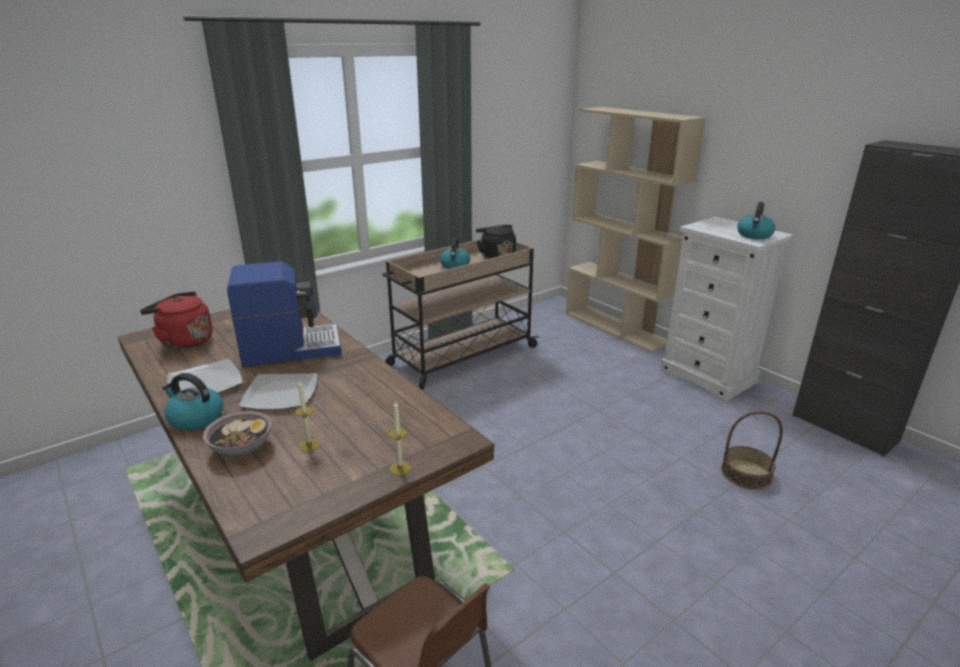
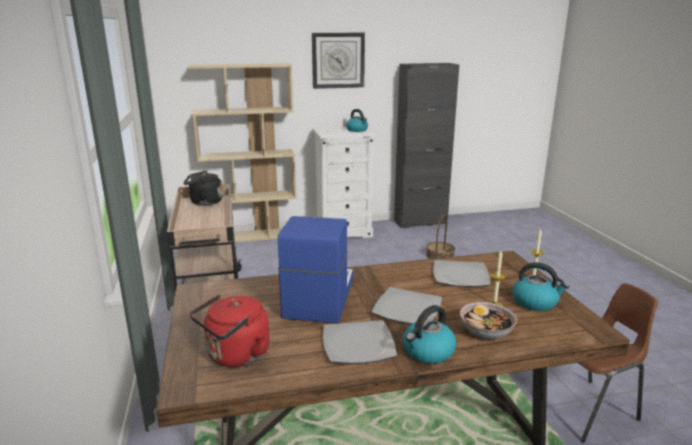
camera: 65 degrees left, 5 degrees down
kettle [440,237,470,269] -> kettle moved to [512,262,569,311]
none -> wall clock [312,33,365,89]
none -> plate [433,260,490,287]

